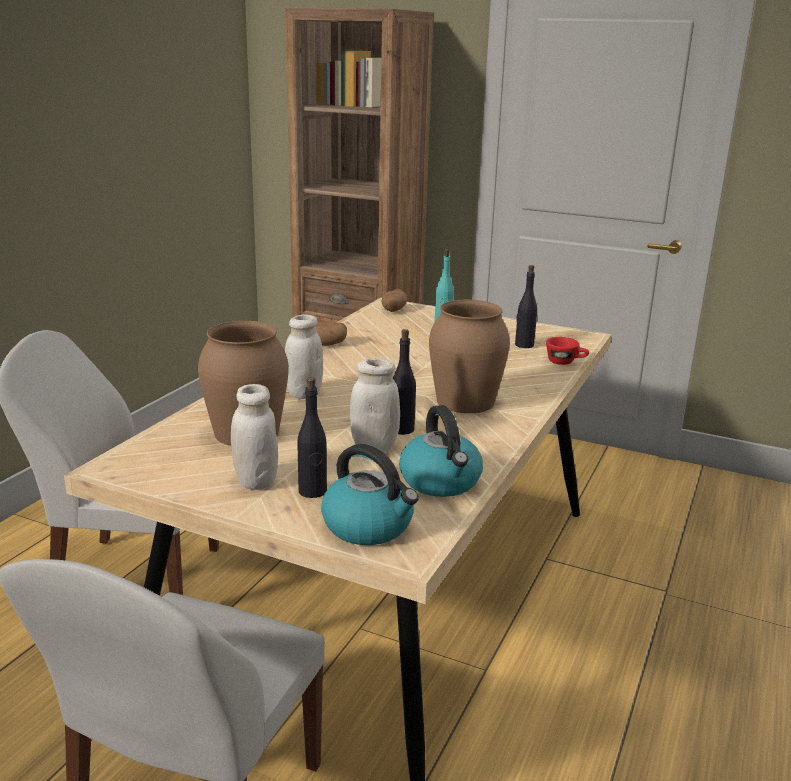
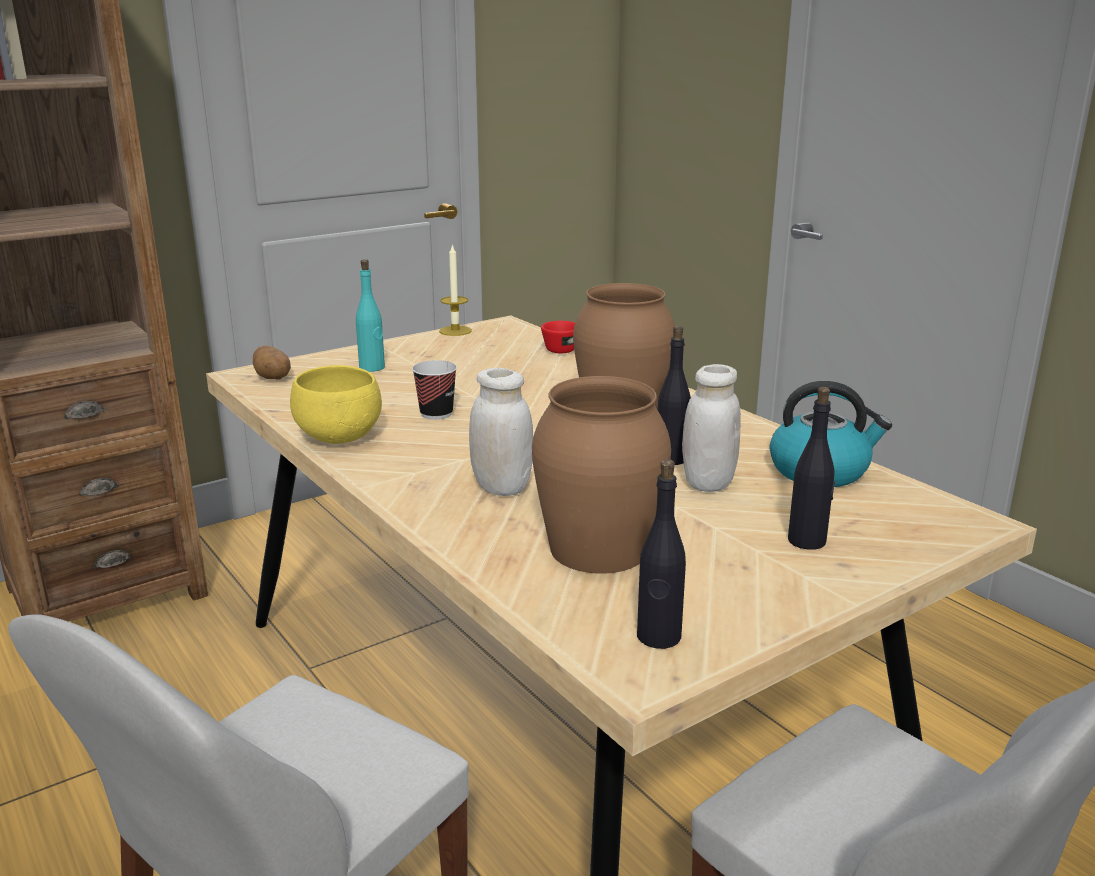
camera: 60 degrees left, 0 degrees up
white jar [231,384,278,490] -> none
potato [316,322,347,346] -> yellow bowl [290,365,382,444]
kettle [321,444,419,545] -> none
black bottle [515,265,537,348] -> black bottle moved to [637,459,686,649]
none -> cup [412,360,457,420]
none -> candle [439,244,472,336]

